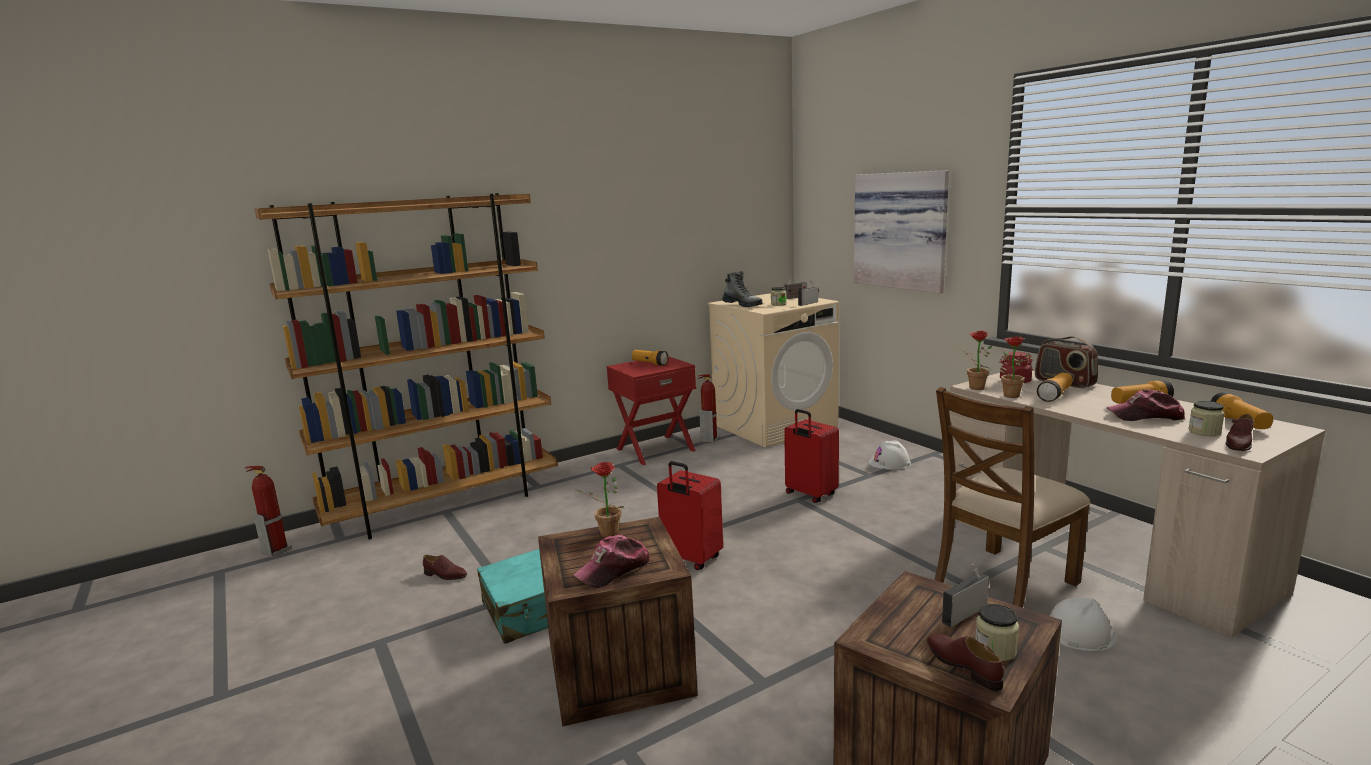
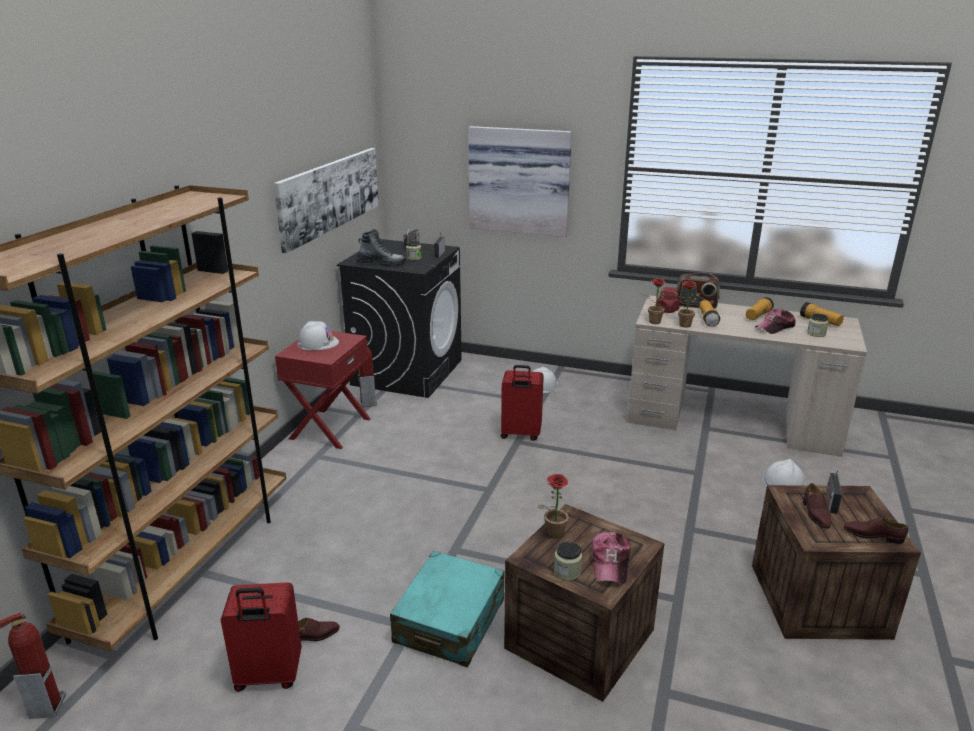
camera: 40 degrees left, 10 degrees up
flashlight [632,350,668,365] -> white hard hat [297,321,339,351]
red suitcase [657,461,723,570] -> red suitcase moved to [221,582,302,692]
beige washing machine [707,293,839,448] -> black washing machine [337,239,462,398]
brown chair [935,387,1090,608] -> none
jar [975,604,1019,661] -> jar moved to [554,541,582,580]
brown shoe [1226,414,1254,451] -> brown shoe moved to [803,483,831,529]
none -> picture [273,148,379,253]

